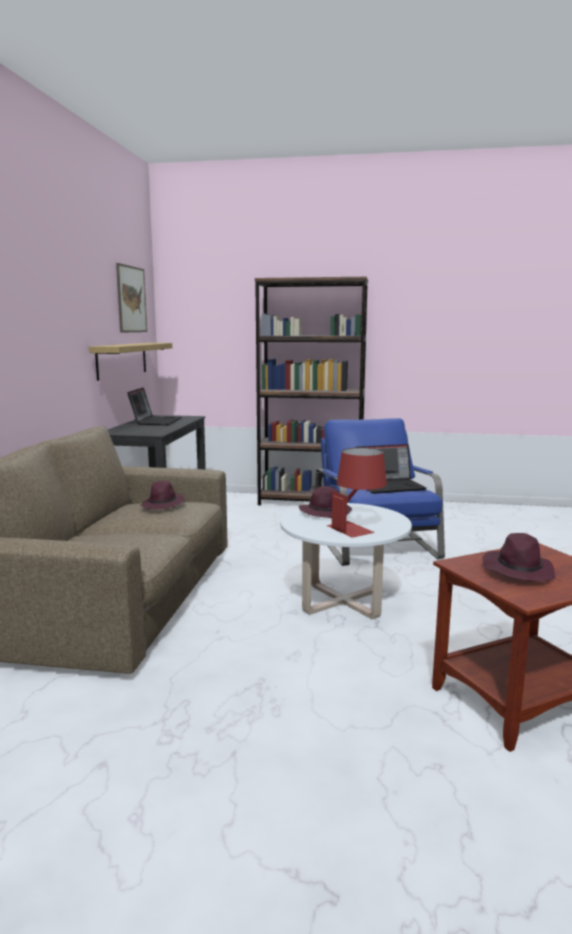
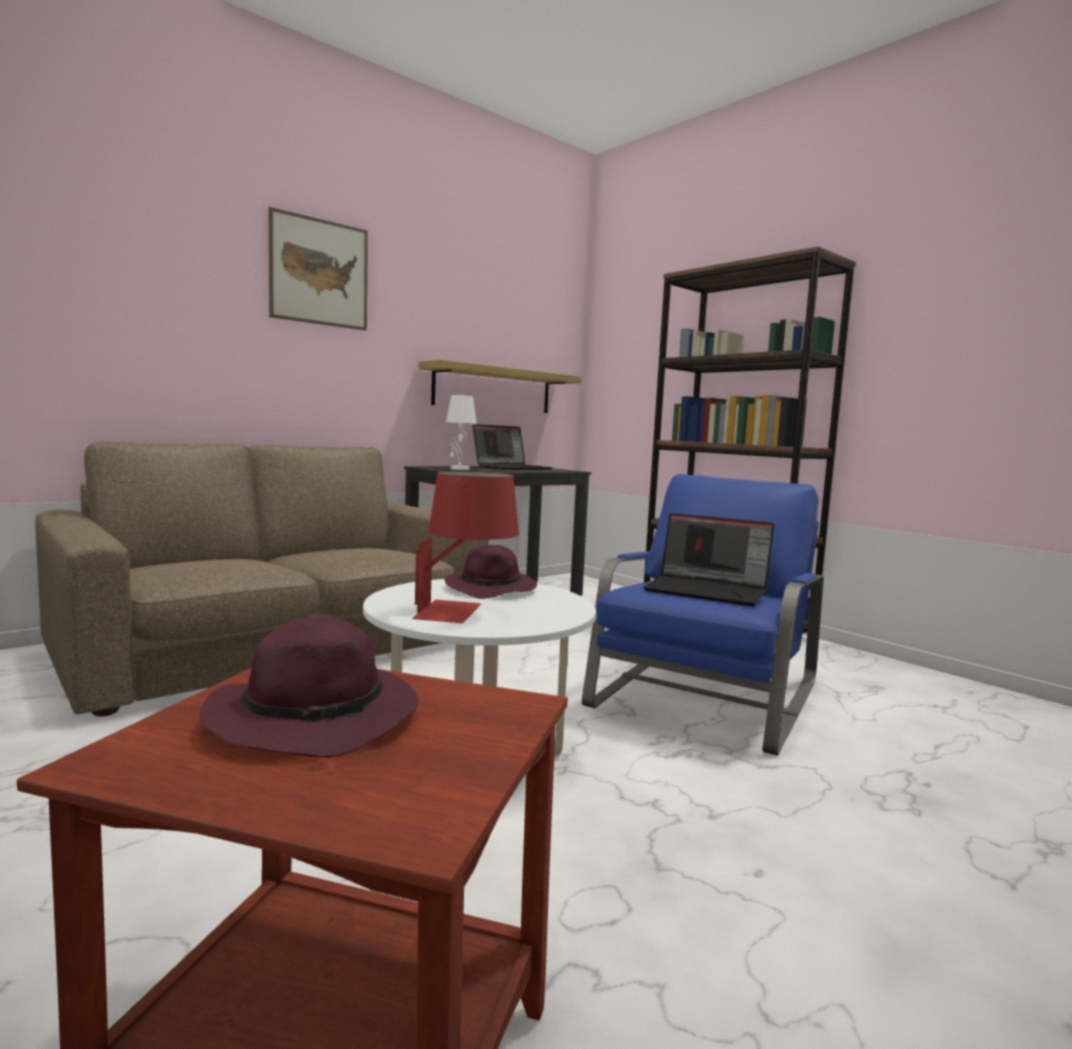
camera: 40 degrees right, 5 degrees down
picture [116,263,147,333] -> picture moved to [269,207,368,330]
purple hat [140,481,186,510] -> none
none -> white table lamp [446,395,477,470]

